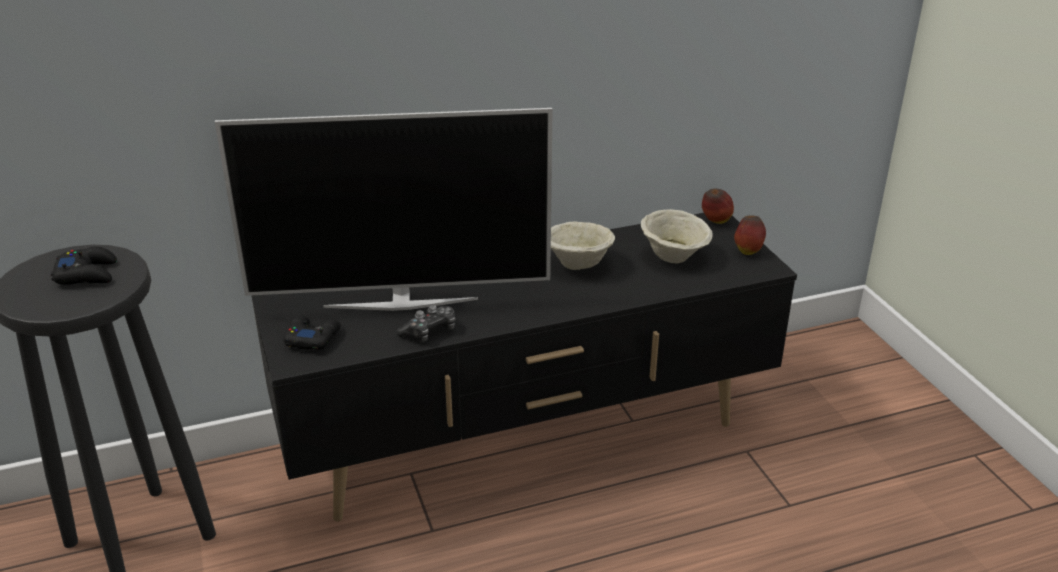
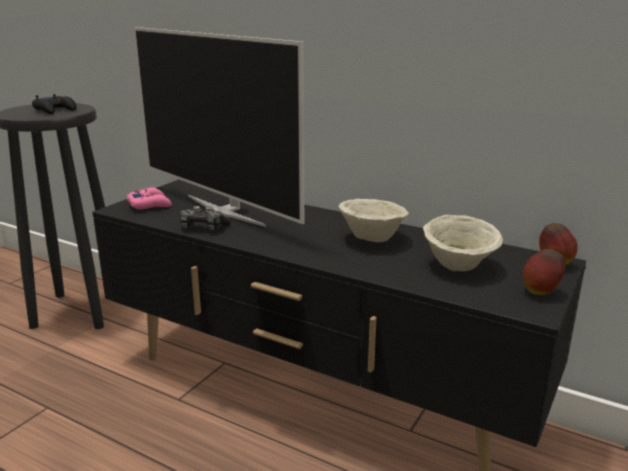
camera: 50 degrees right, 10 degrees down
black game controller [283,315,341,350] -> pink game controller [127,188,172,209]

